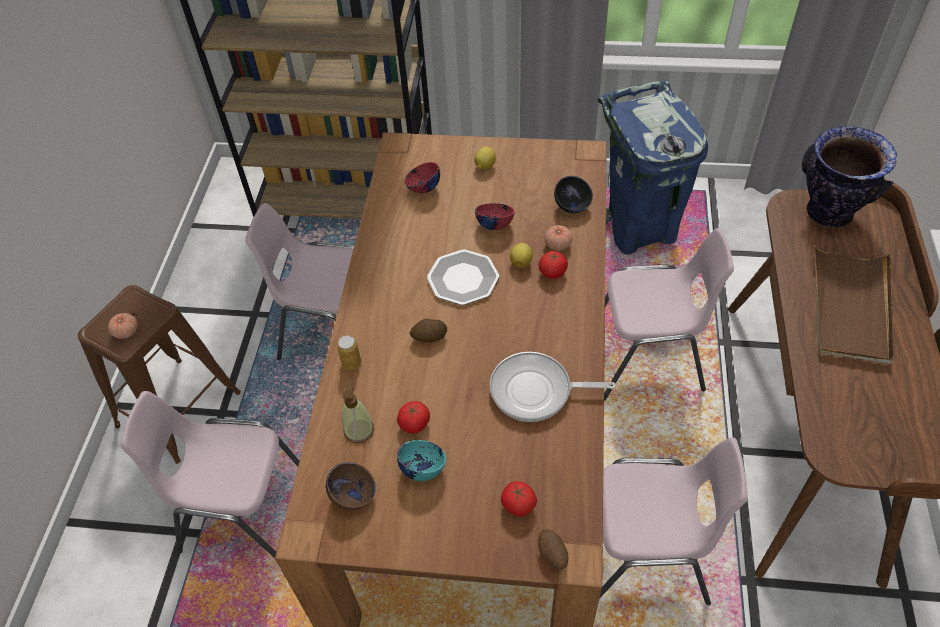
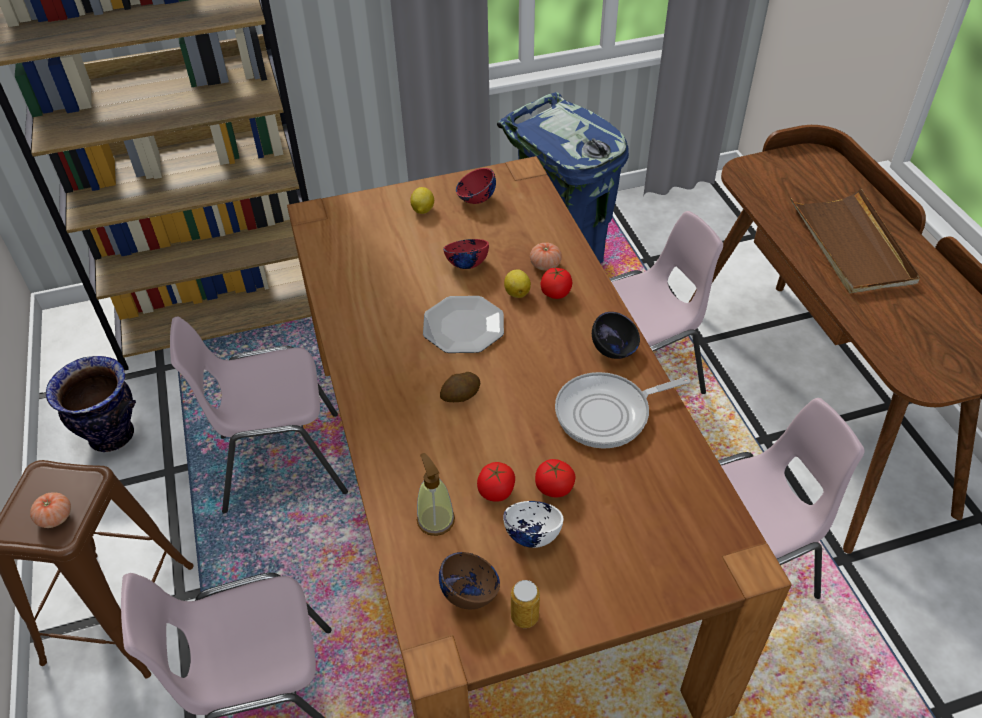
camera: 25 degrees left, 5 degrees down
can [337,335,361,370] -> can moved to [511,580,540,628]
turquoise bowl [397,440,446,481] -> white bowl [503,501,563,548]
red bowl [404,162,440,193] -> red bowl moved to [456,168,496,204]
tomato [501,481,537,517] -> tomato moved to [535,459,576,497]
potato [538,529,568,569] -> none
black bowl [554,176,593,213] -> black bowl moved to [592,312,640,359]
vase [802,126,897,228] -> vase moved to [46,356,136,452]

